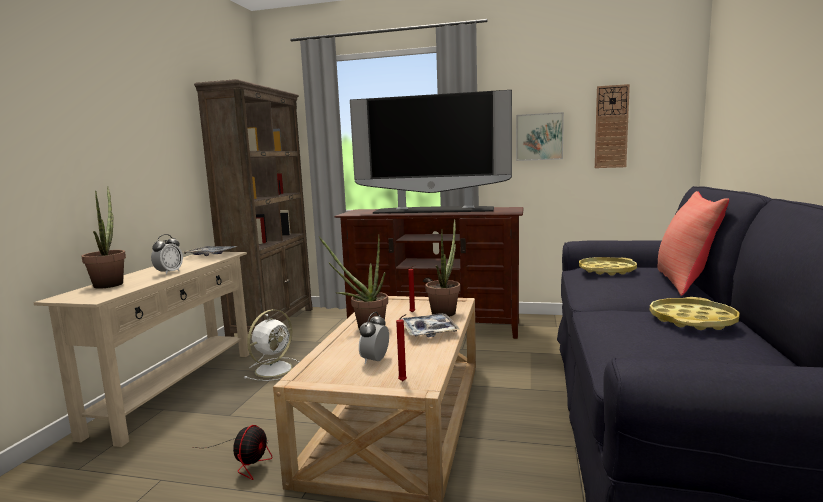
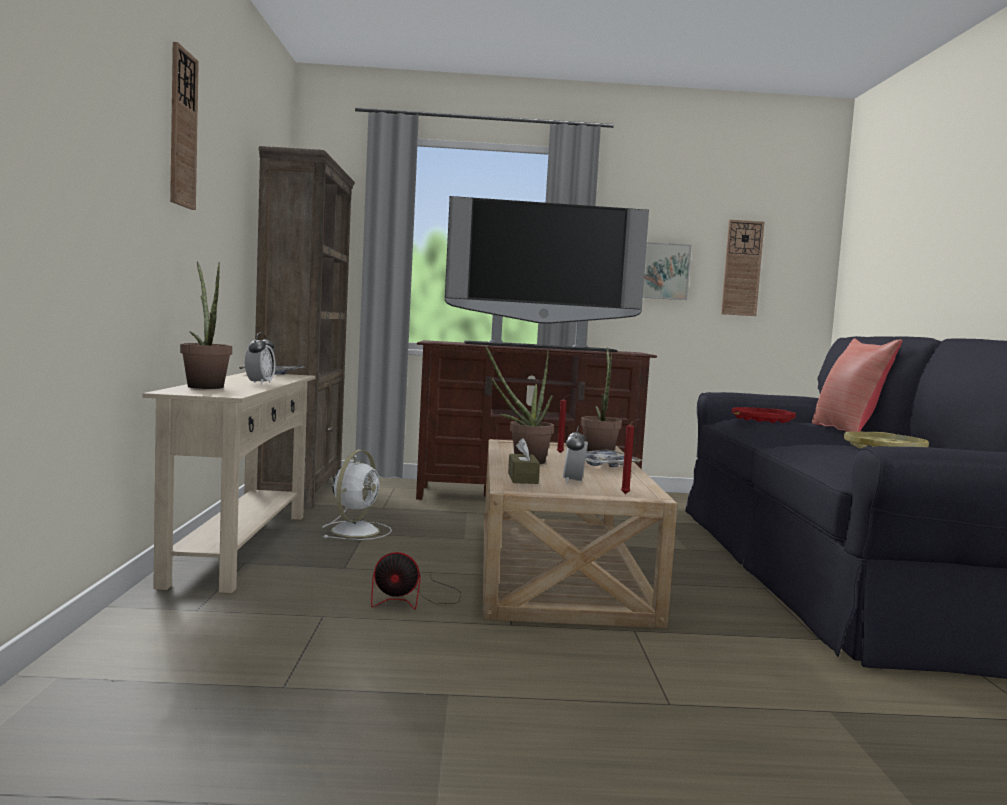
camera: 15 degrees left, 5 degrees down
fan [193,425,272,480] -> fan turned 90 degrees clockwise [371,552,461,610]
yellow tray [579,257,637,276] -> red tray [732,407,796,423]
none -> wall clock [170,42,199,210]
none -> brown tissue box [508,438,540,484]

